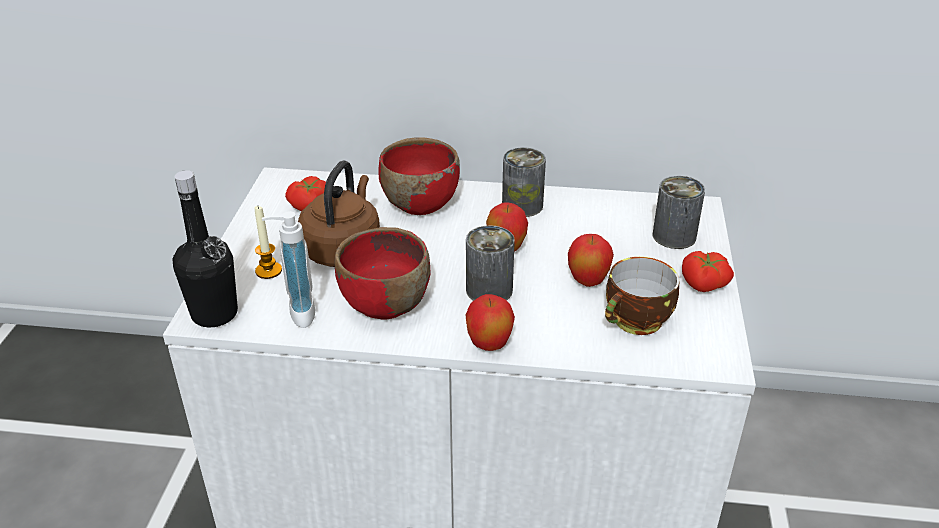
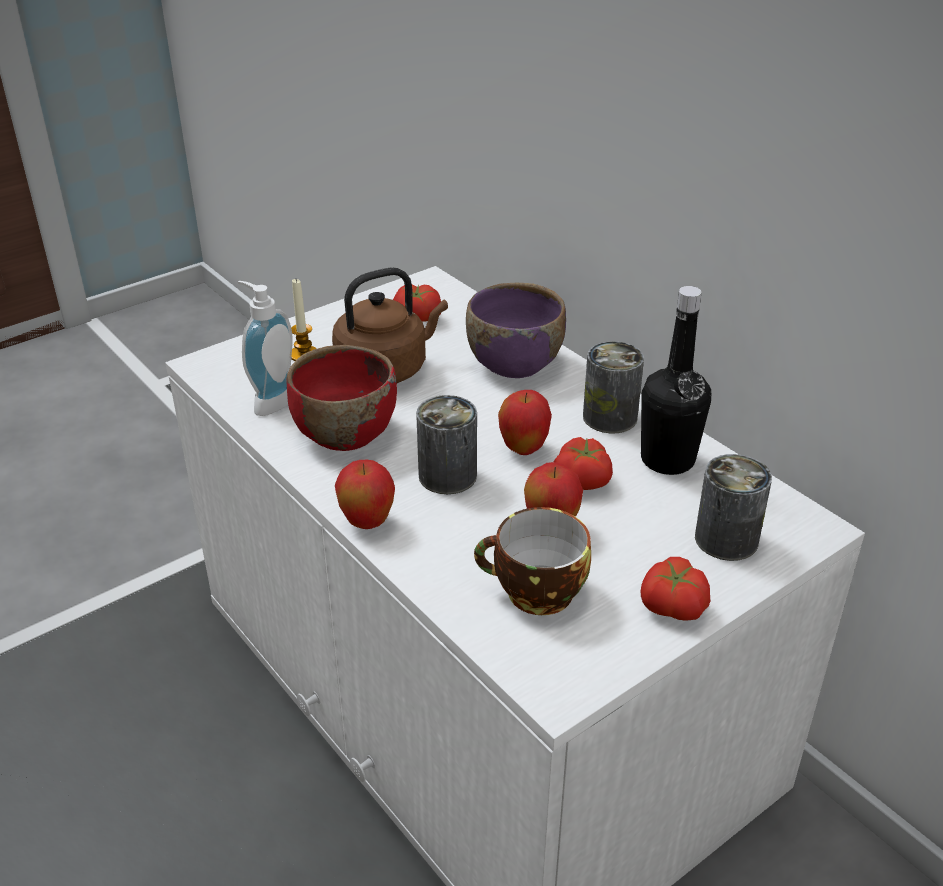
camera: 45 degrees right, 0 degrees up
black bottle [173,170,238,328] -> black bottle moved to [641,286,711,475]
red bowl [378,137,460,215] -> purple bowl [466,283,566,378]
none -> tomato [554,437,613,490]

